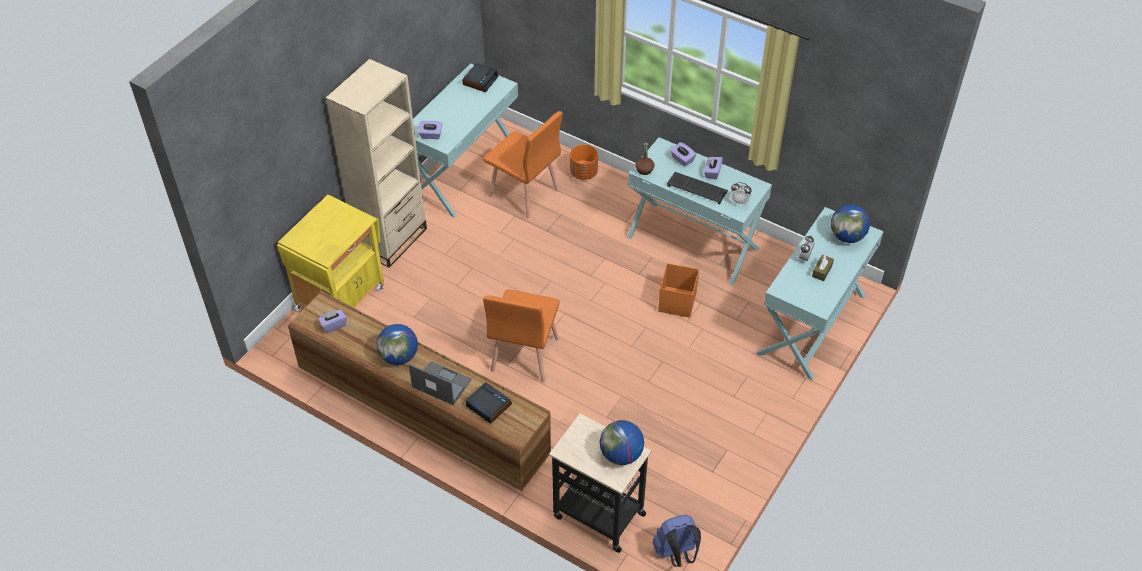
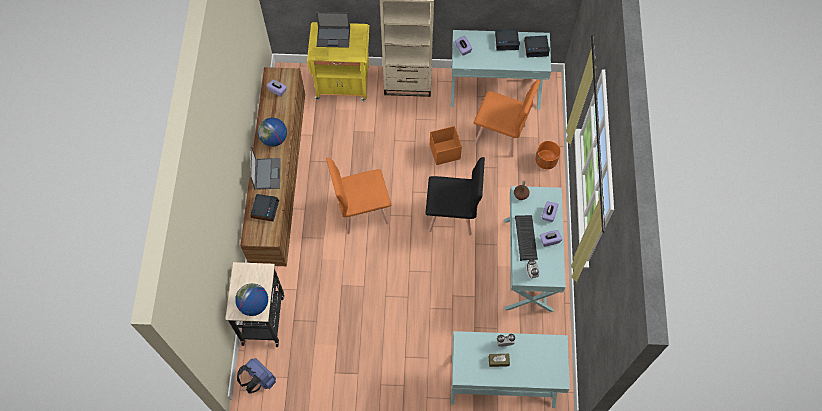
camera: 60 degrees right, 15 degrees up
orange chair [483,111,563,219] -> orange chair turned 75 degrees counterclockwise [473,80,540,157]
orange storage box [658,263,699,318] -> orange storage box moved to [430,126,462,165]
globe [831,204,870,243] -> none
none -> laptop [316,12,350,48]
none -> black chair [425,157,485,236]
none -> alarm clock [495,29,520,51]

